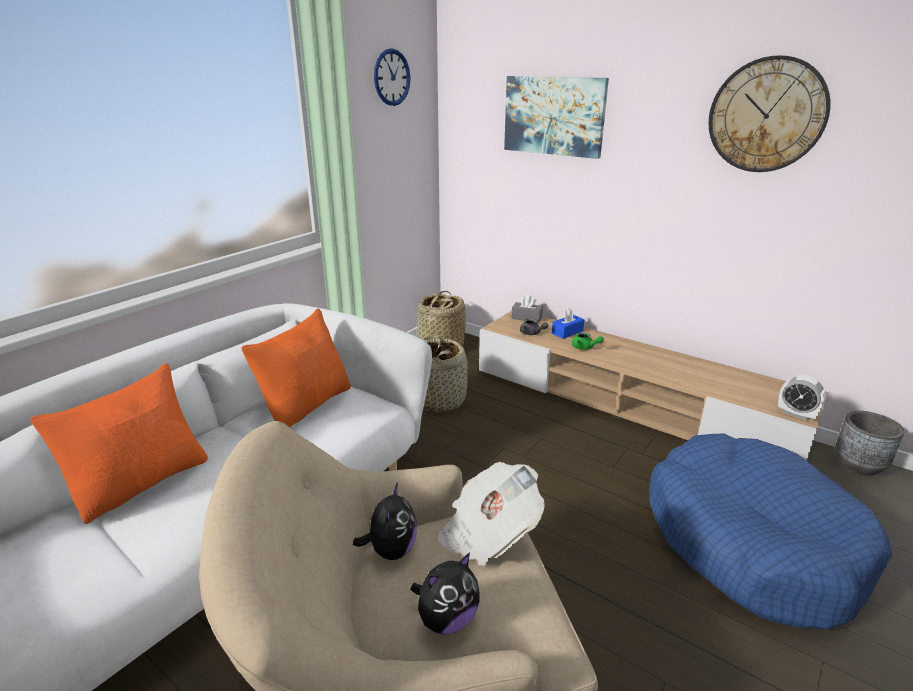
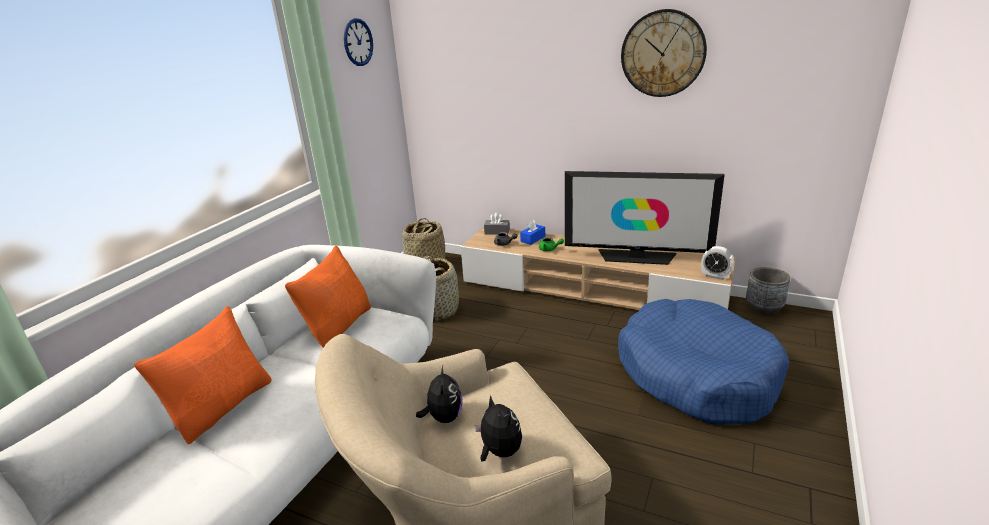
camera: 10 degrees left, 0 degrees up
plush toy [410,553,480,635] -> plush toy turned 75 degrees counterclockwise [475,395,522,462]
newspaper [437,462,545,566] -> none
picture [504,76,609,159] -> none
none -> television [565,171,725,265]

